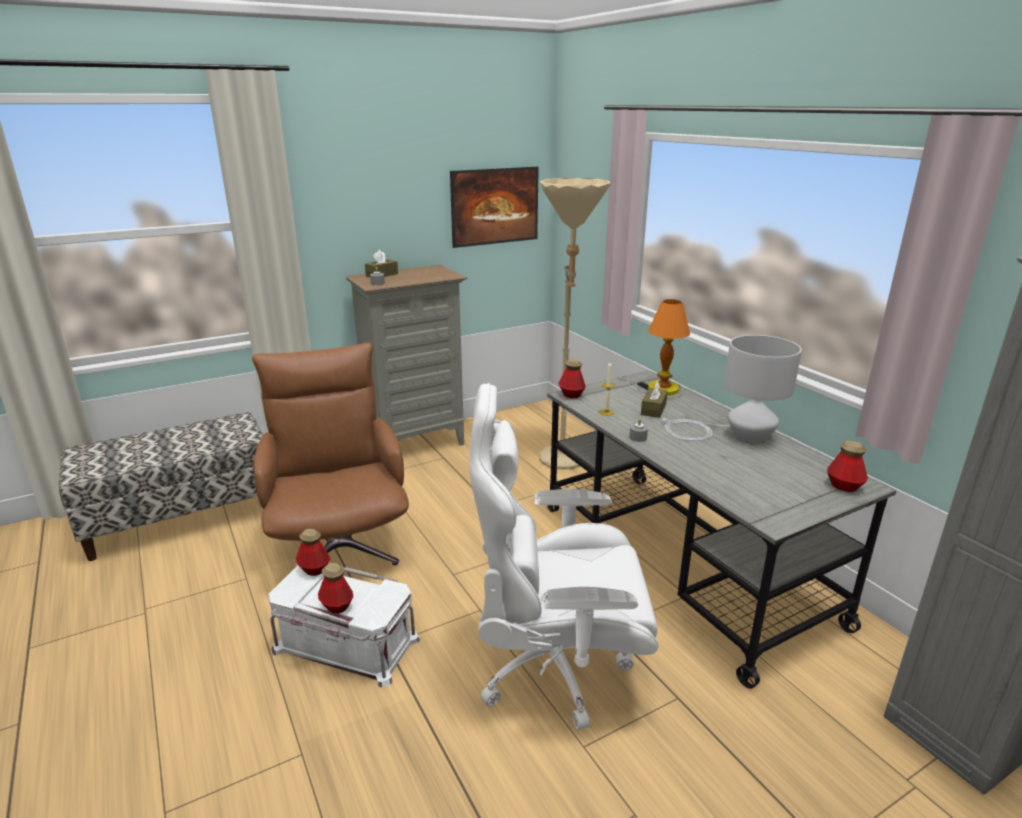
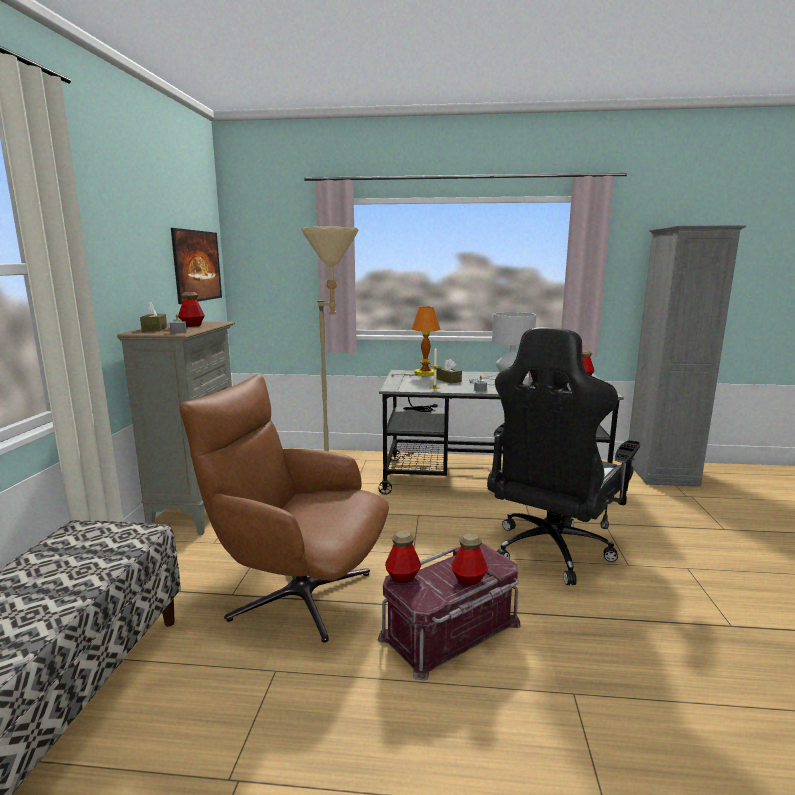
camera: 55 degrees left, 10 degrees down
white storage box [268,564,420,687] -> red storage box [378,543,520,681]
white office chair [469,383,659,730] -> black office chair [487,327,640,585]
bottle [558,359,586,399] -> bottle moved to [178,292,205,326]

